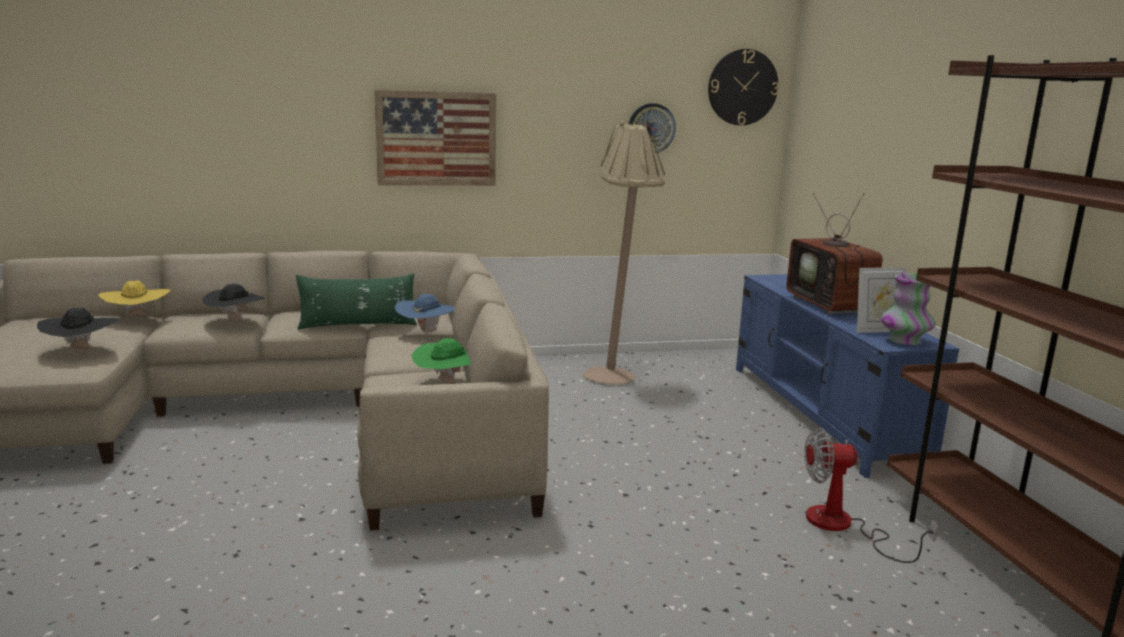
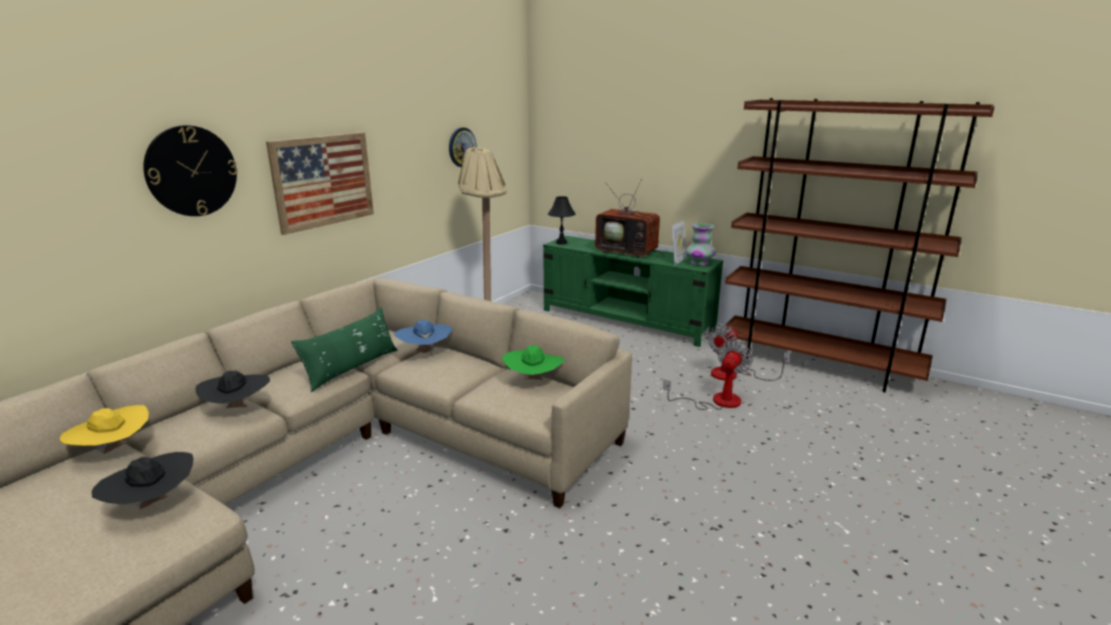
camera: 45 degrees left, 5 degrees up
wall clock [708,49,779,125] -> wall clock moved to [143,125,238,216]
blue tv stand [736,274,959,478] -> green tv stand [543,236,723,347]
none -> black table lamp [548,196,576,245]
none -> fan [663,341,753,410]

